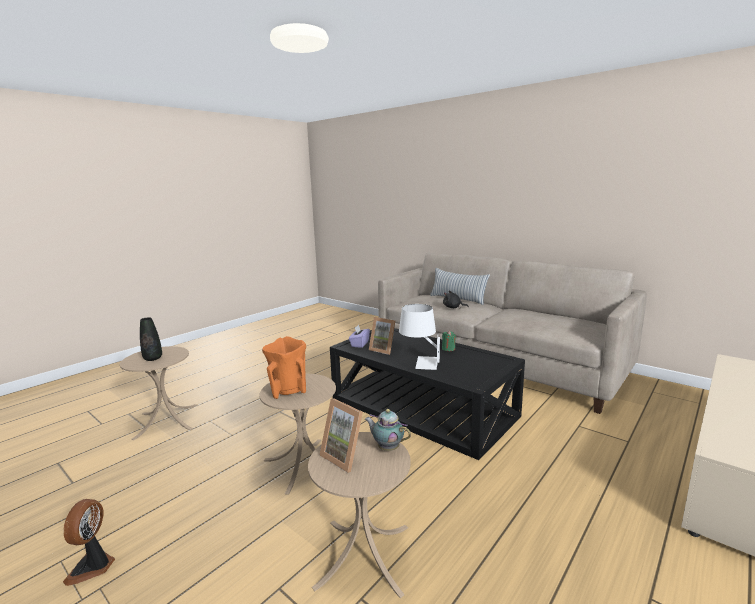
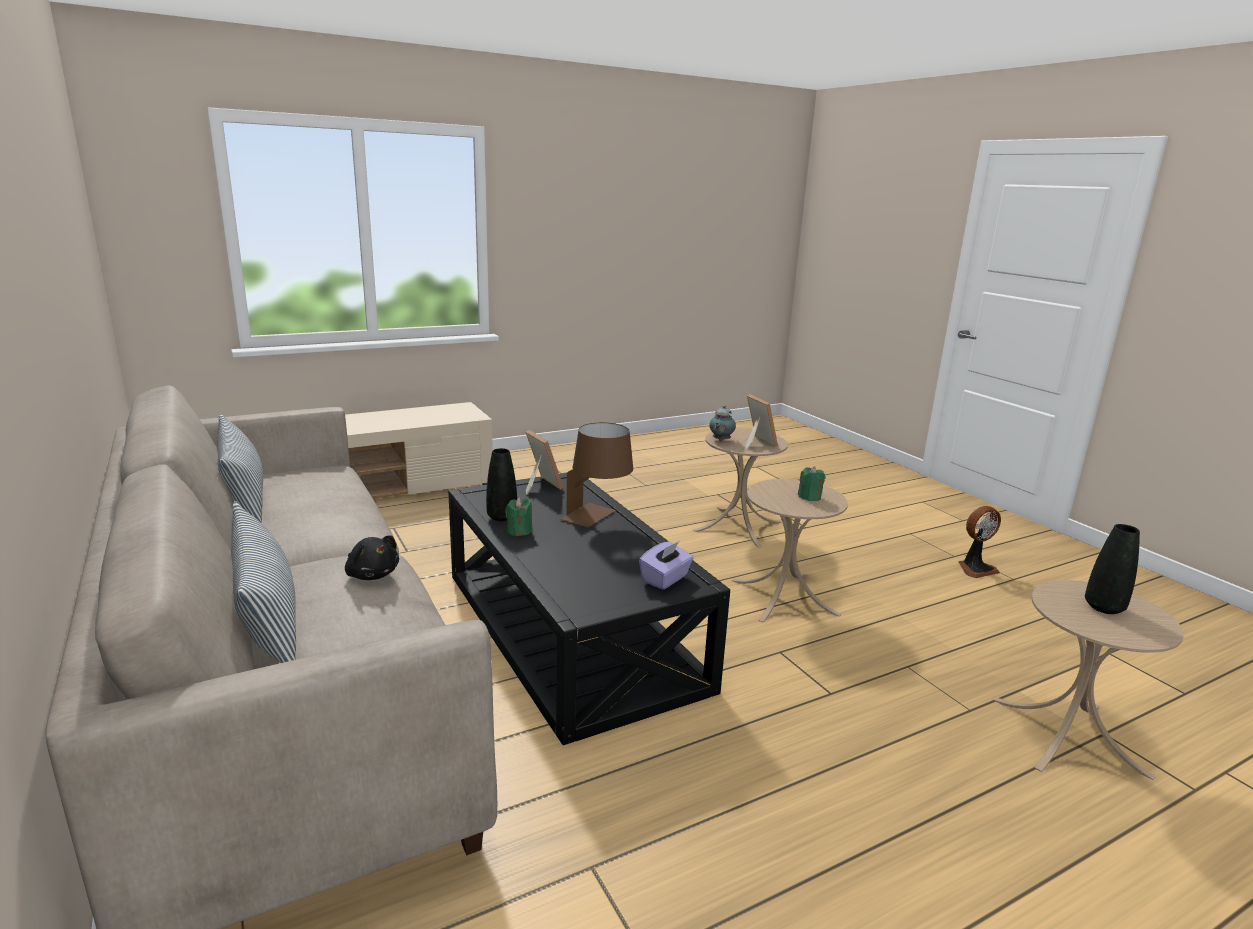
camera: 160 degrees left, 5 degrees up
fan [63,499,115,586] -> fan turned 45 degrees clockwise [958,506,1001,578]
orange vase [262,336,306,399] -> green candle [798,466,826,501]
teapot [365,409,411,451] -> teapot turned 60 degrees clockwise [710,405,736,442]
picture frame [369,317,395,355] -> picture frame moved to [526,430,563,494]
white table lamp [399,304,440,370] -> brown table lamp [561,422,633,528]
none -> pillow [217,414,263,523]
none -> black vase [486,448,517,521]

